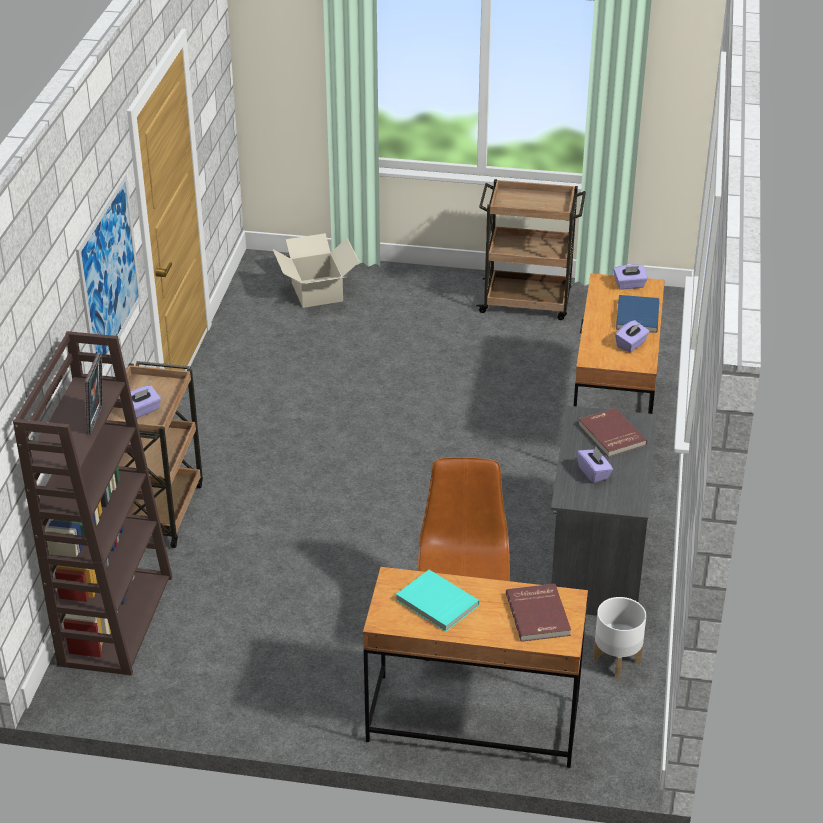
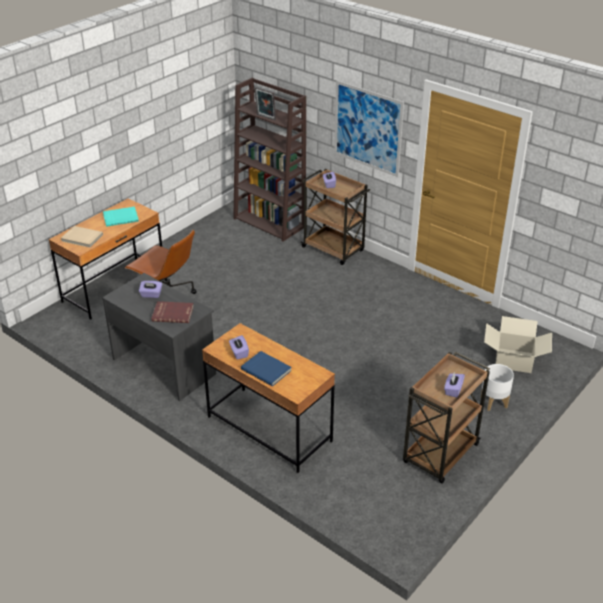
camera: 120 degrees right, 0 degrees up
red book [506,584,571,642] -> beige book [61,226,103,248]
white planter [593,597,646,679] -> white planter moved to [481,364,514,411]
purple tissue box [613,264,648,290] -> purple tissue box moved to [444,372,465,398]

